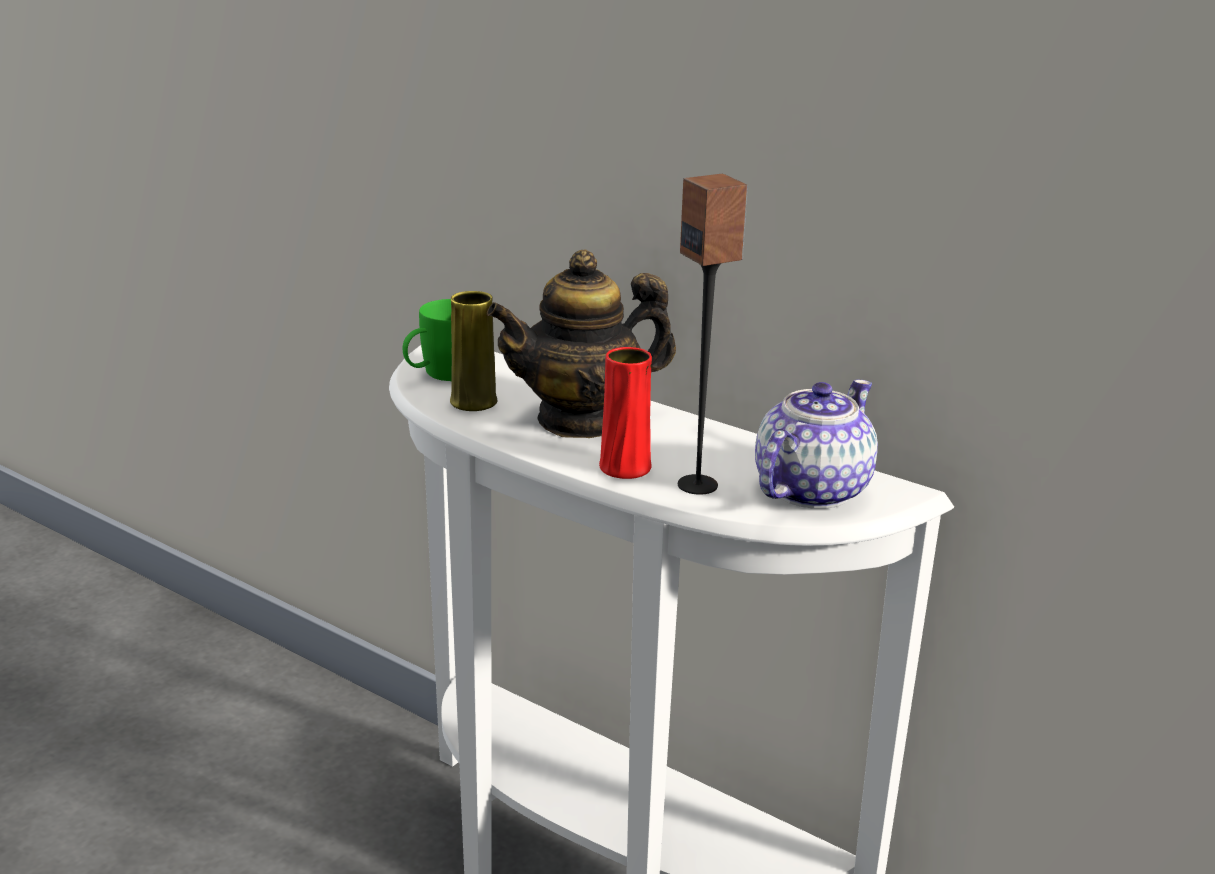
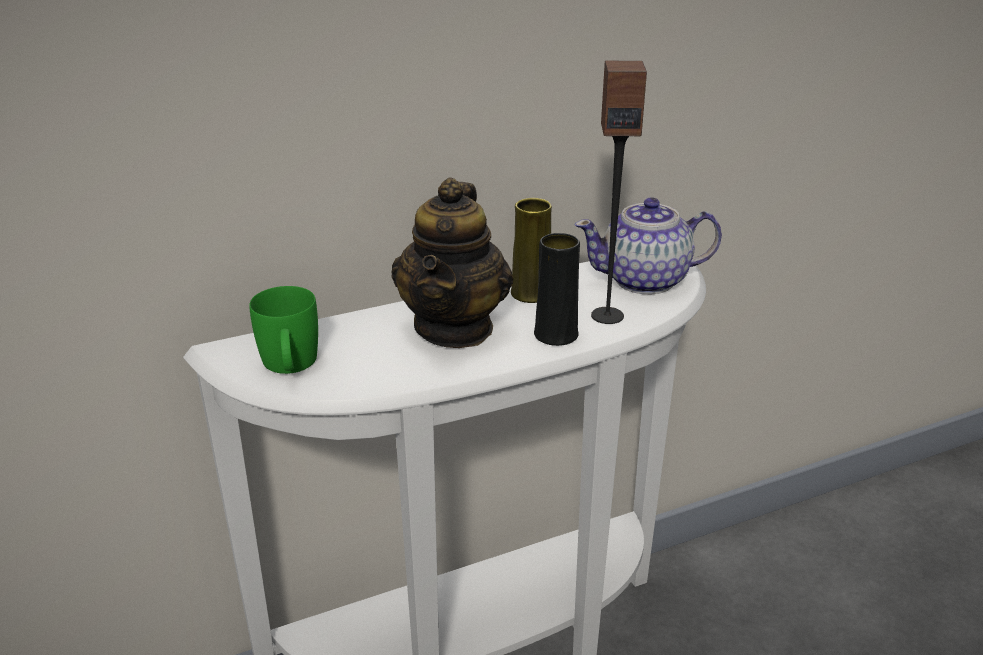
camera: 60 degrees left, 5 degrees up
yellow vase [450,291,497,411] -> yellow vase moved to [511,198,552,303]
red vase [599,347,652,479] -> black vase [534,233,580,346]
teapot [755,380,878,509] -> teapot turned 75 degrees counterclockwise [574,197,722,294]

